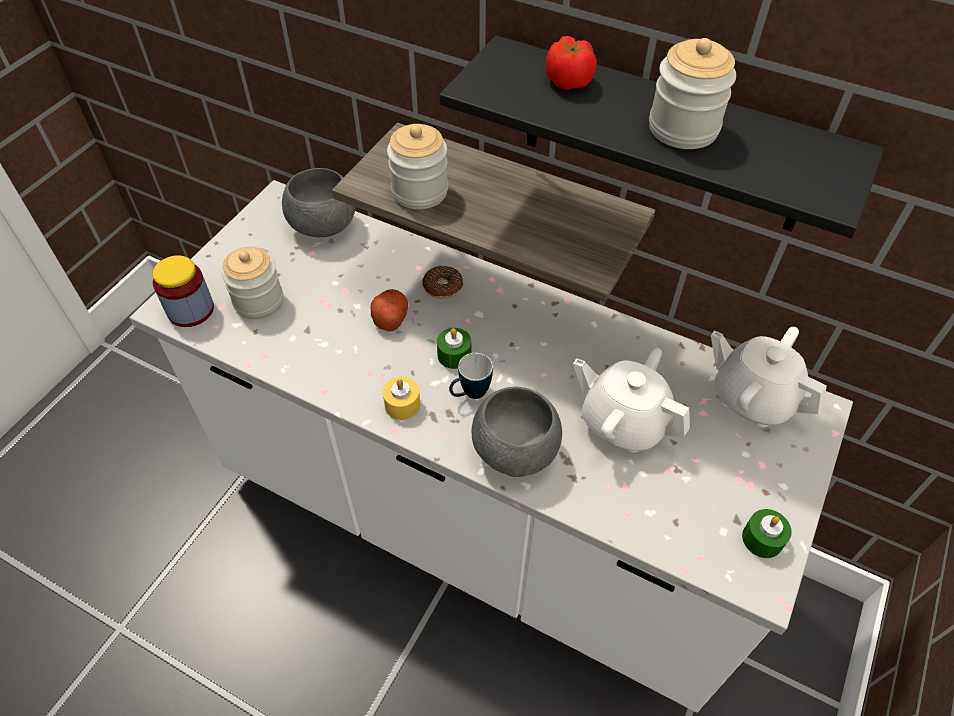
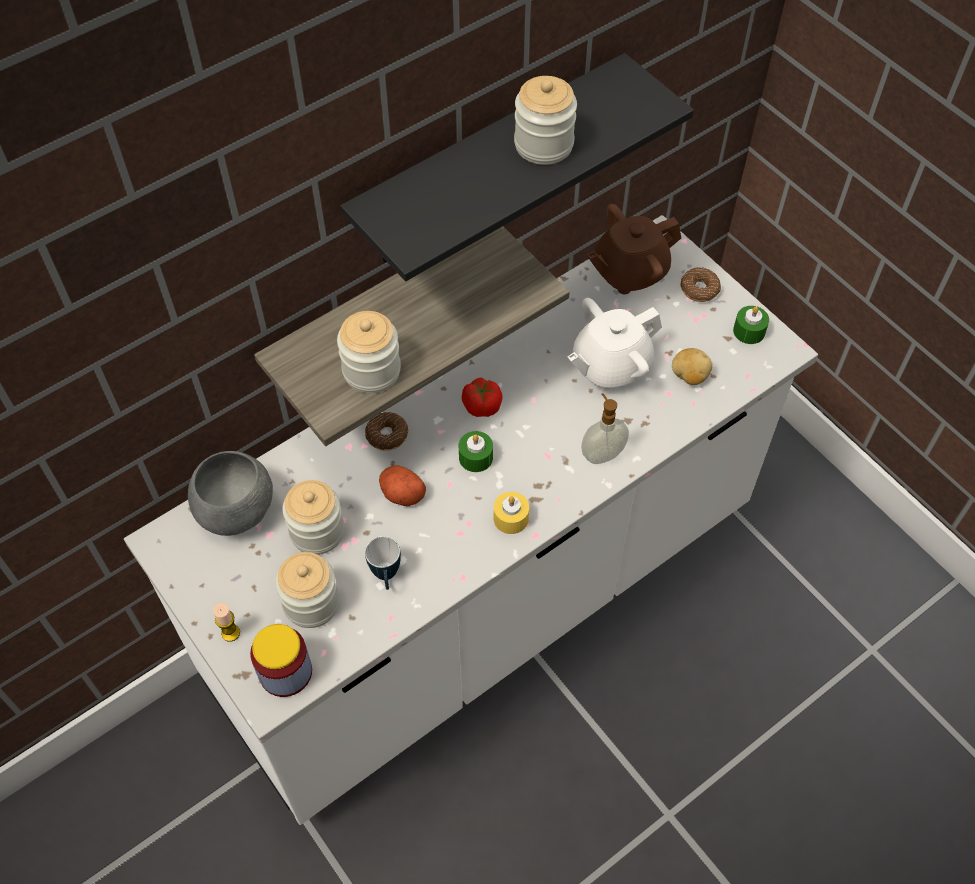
camera: 65 degrees left, 5 degrees up
mug [449,353,493,399] -> mug moved to [365,536,401,590]
grey bowl [472,387,562,477] -> soap dispenser [581,393,629,464]
tomato [546,36,597,90] -> tomato moved to [462,377,503,417]
white teapot [711,327,827,427] -> brown teapot [587,204,681,294]
none -> candle [213,603,240,642]
none -> jar [282,480,344,555]
none -> potato [672,348,712,385]
none -> donut [680,267,721,302]

